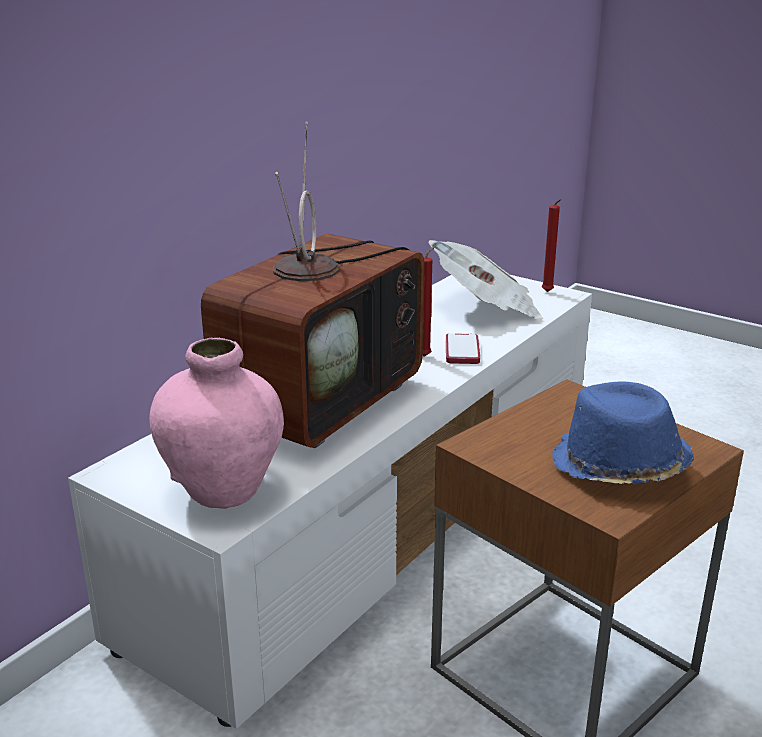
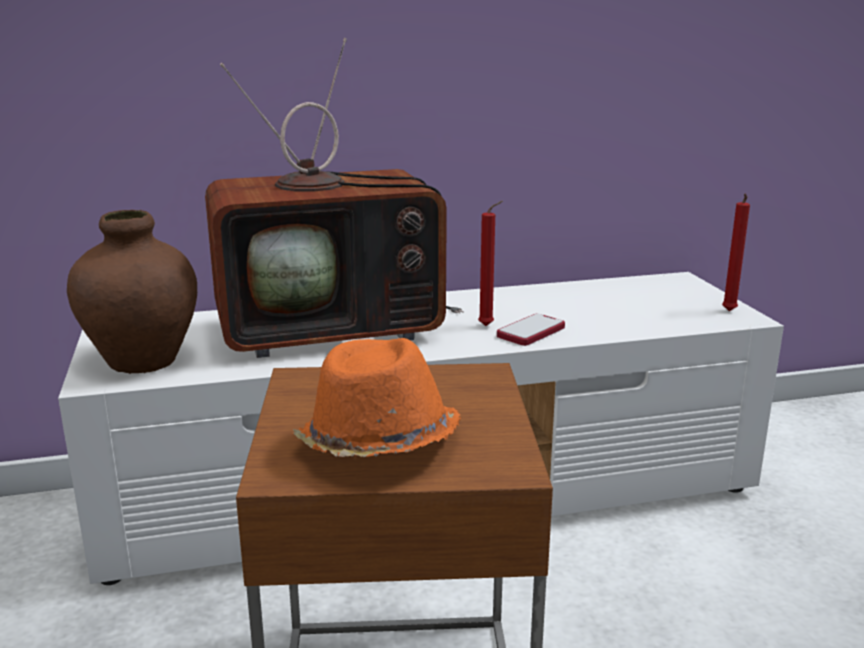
camera: 40 degrees right, 5 degrees down
pink vase [149,337,284,509] -> brown vase [67,210,197,374]
newspaper [429,240,543,319] -> none
blue hat [552,382,694,484] -> orange hat [293,338,461,457]

